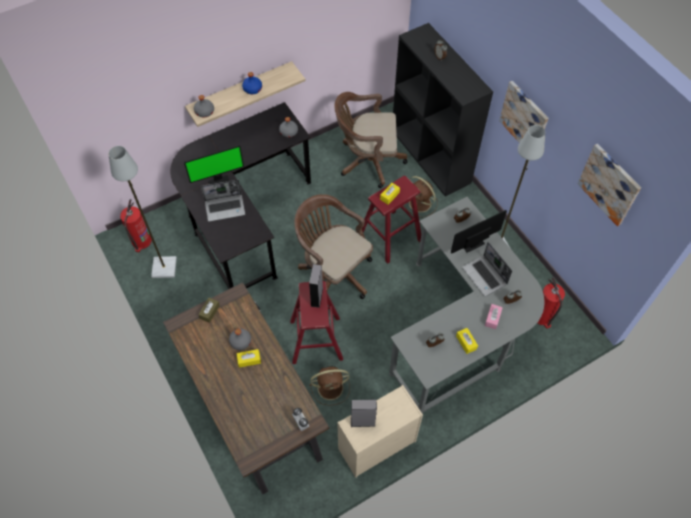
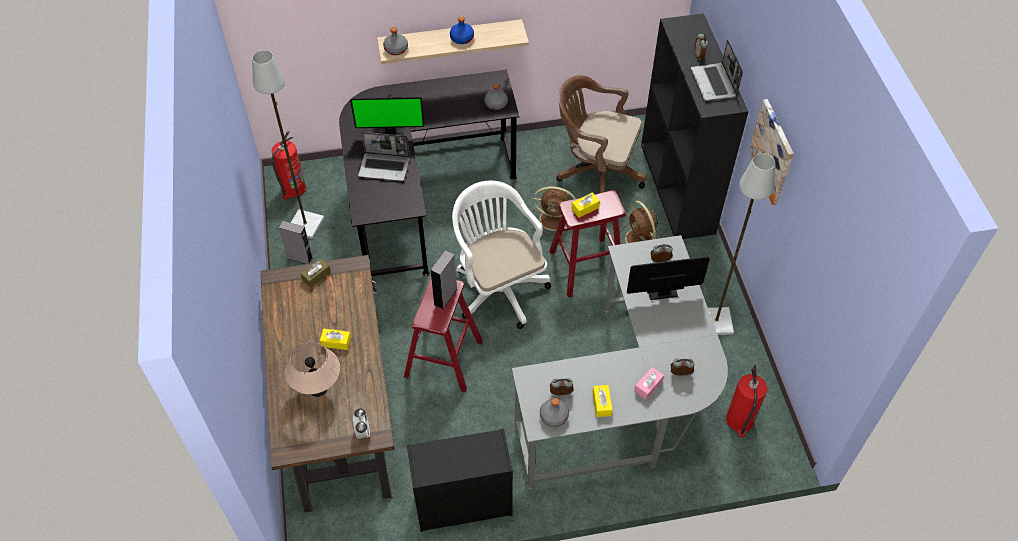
camera: 20 degrees right, 5 degrees down
grey bottle [229,329,251,350] -> grey bottle moved to [540,398,569,427]
brown office chair [294,194,373,299] -> white office chair [452,181,551,329]
brown fan [310,366,350,406] -> brown fan moved to [533,186,576,236]
beige dresser [337,385,423,478] -> black dresser [407,429,513,532]
grey speaker [351,399,377,427] -> grey speaker moved to [279,221,313,264]
laptop [462,242,512,297] -> laptop moved to [691,39,743,101]
picture [577,144,641,226] -> none
none -> beige table lamp [285,342,341,397]

